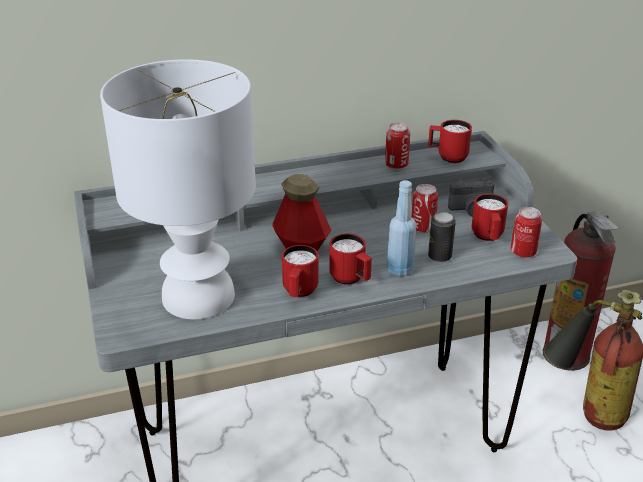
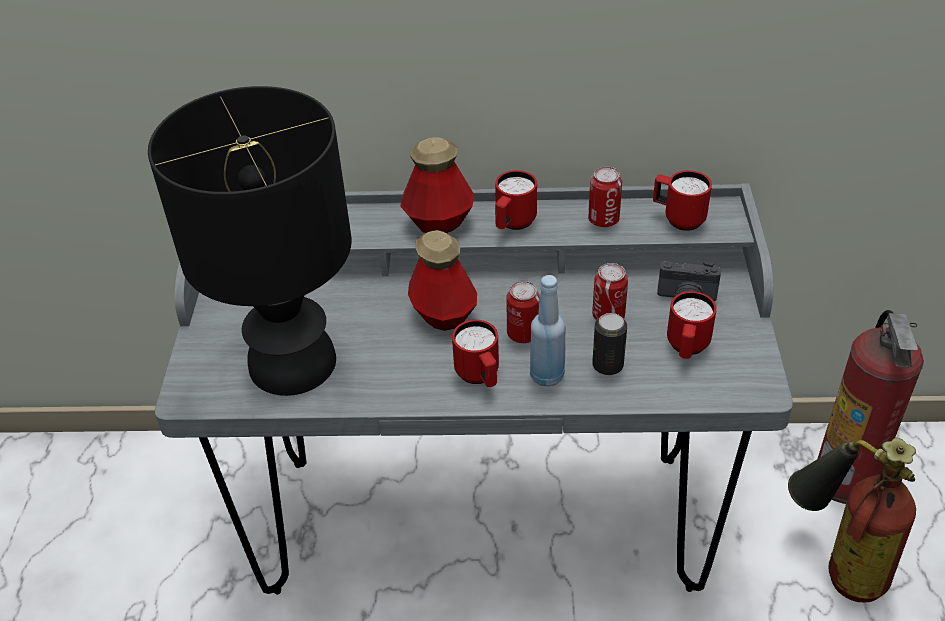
camera: 20 degrees right, 10 degrees up
white table lamp [100,59,256,319] -> black table lamp [148,86,352,396]
red mug [282,245,319,297] -> red mug moved to [495,170,537,230]
can [511,207,542,258] -> can moved to [507,281,540,343]
none -> bottle [400,138,474,233]

